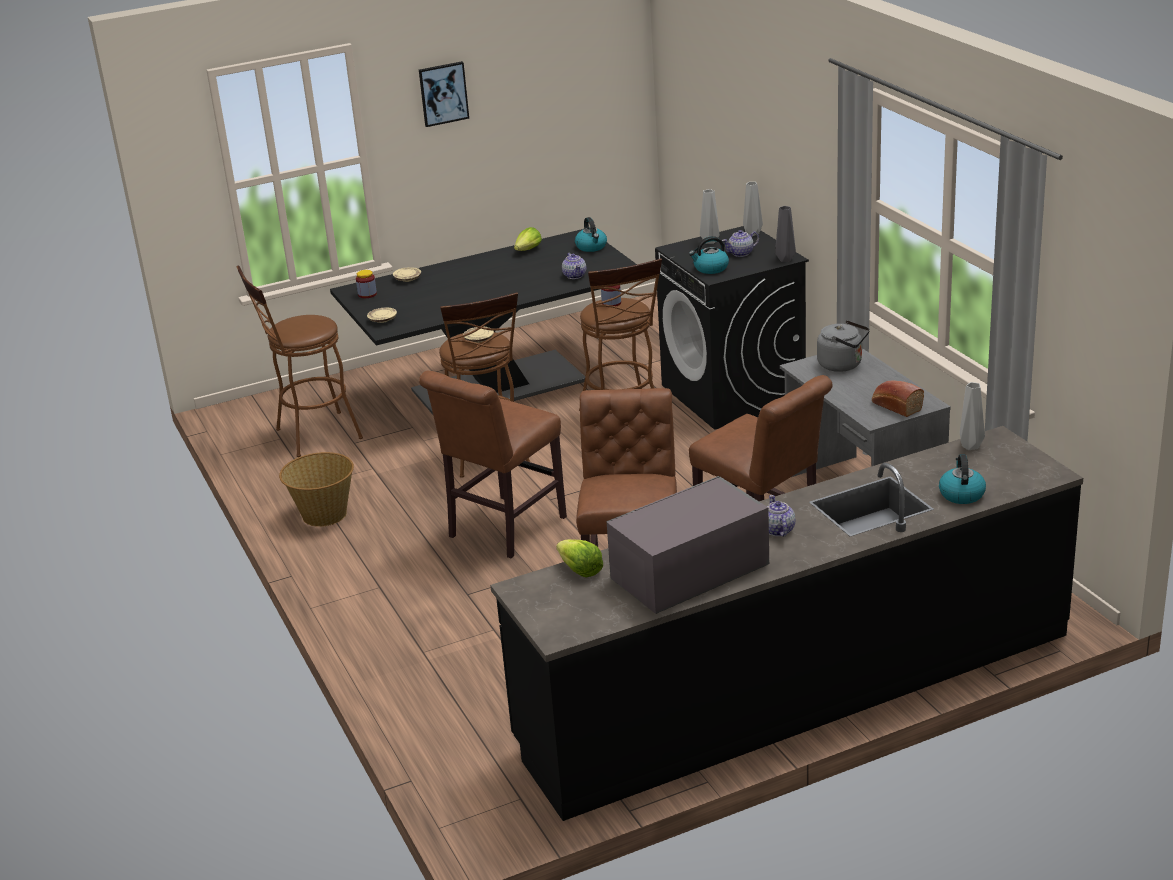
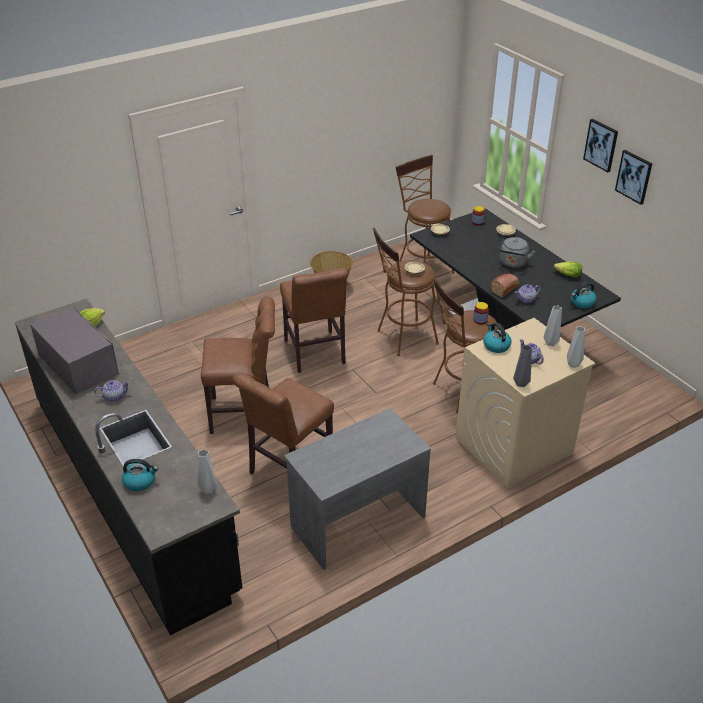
camera: 80 degrees right, 10 degrees up
brown chair [419,371,567,558] -> brown chair turned 135 degrees counterclockwise [280,268,348,373]
black washing machine [655,226,809,430] -> beige washing machine [456,318,595,488]
grey kettle [817,320,870,372] -> grey kettle moved to [499,237,535,268]
bread [872,381,924,417] -> bread moved to [491,274,519,297]
none -> picture [615,150,652,205]

